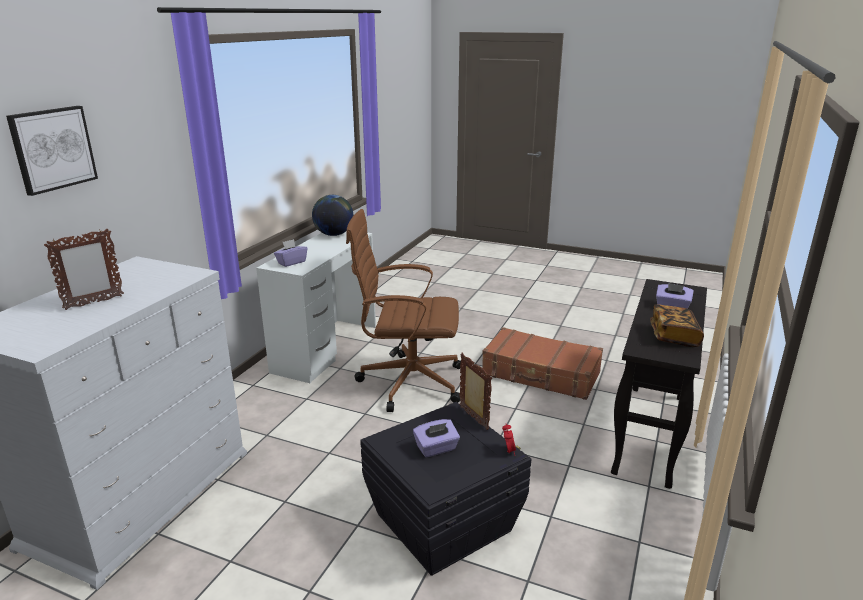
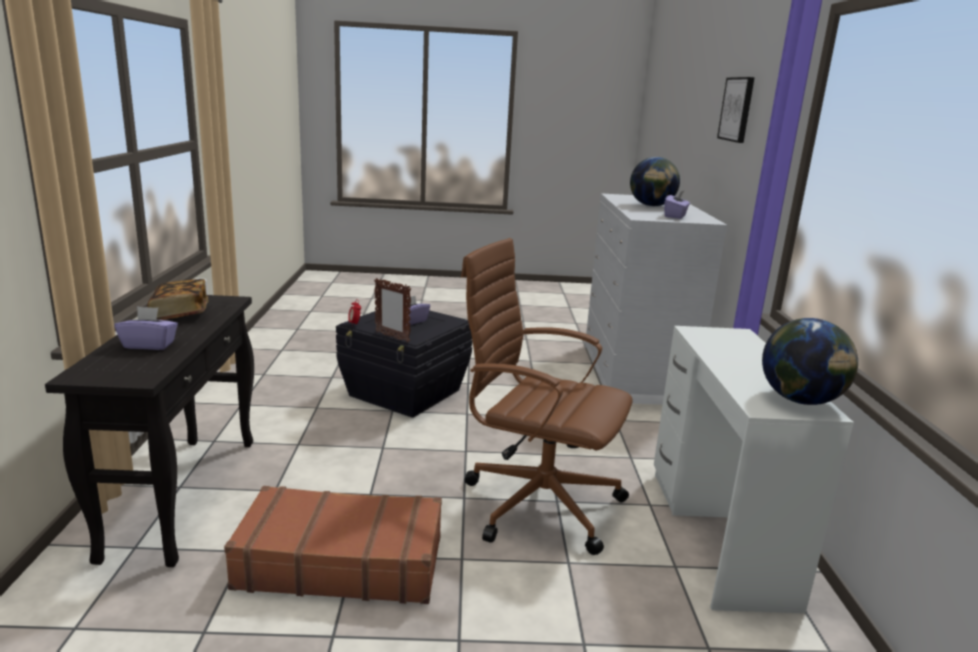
camera: 155 degrees right, 5 degrees down
picture frame [44,229,124,310] -> globe [630,157,680,206]
purple tissue box [274,239,308,267] -> purple tissue box moved to [664,190,690,219]
brown office chair [346,209,461,412] -> brown office chair turned 135 degrees counterclockwise [461,238,633,555]

